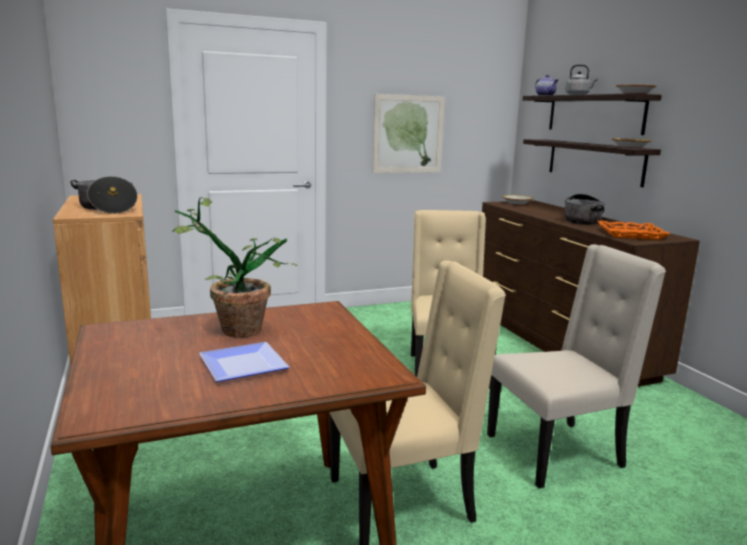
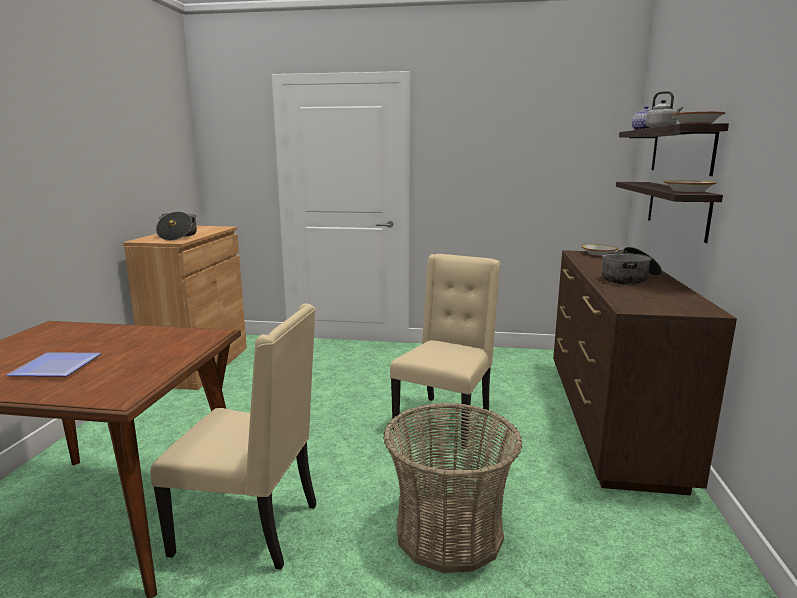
camera: 30 degrees right, 0 degrees up
potted plant [172,197,298,338] -> none
picture [373,94,445,173] -> none
beige chair [487,244,666,488] -> basket [383,403,522,573]
orange tray [597,221,670,240] -> none

